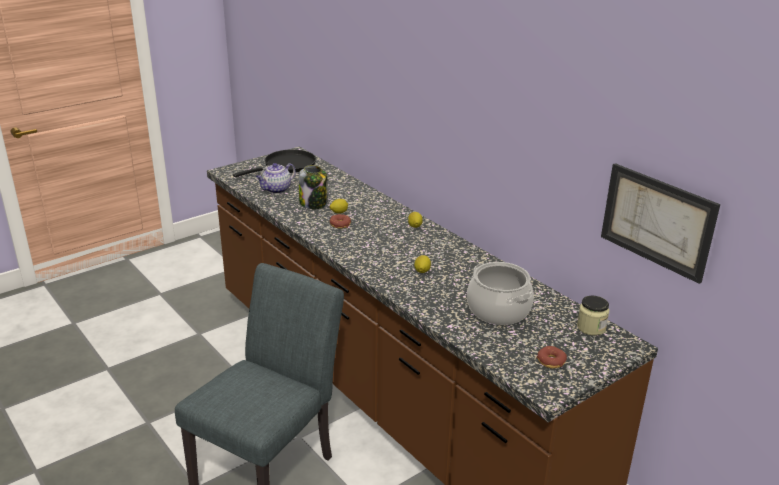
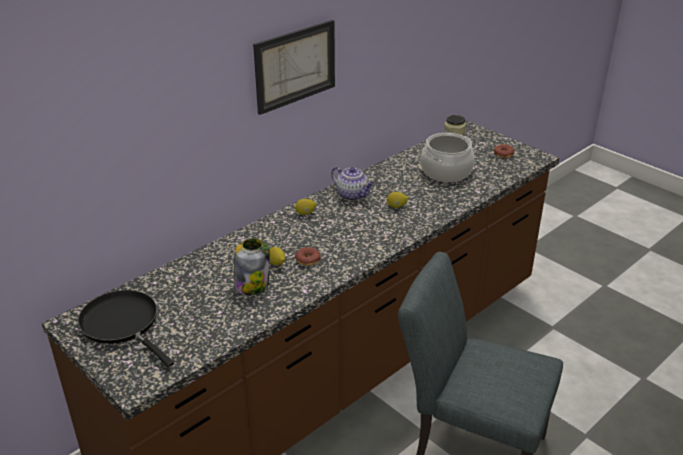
camera: 95 degrees left, 5 degrees up
teapot [256,163,296,194] -> teapot moved to [331,166,374,201]
picture [601,163,720,284] -> picture moved to [253,20,335,115]

